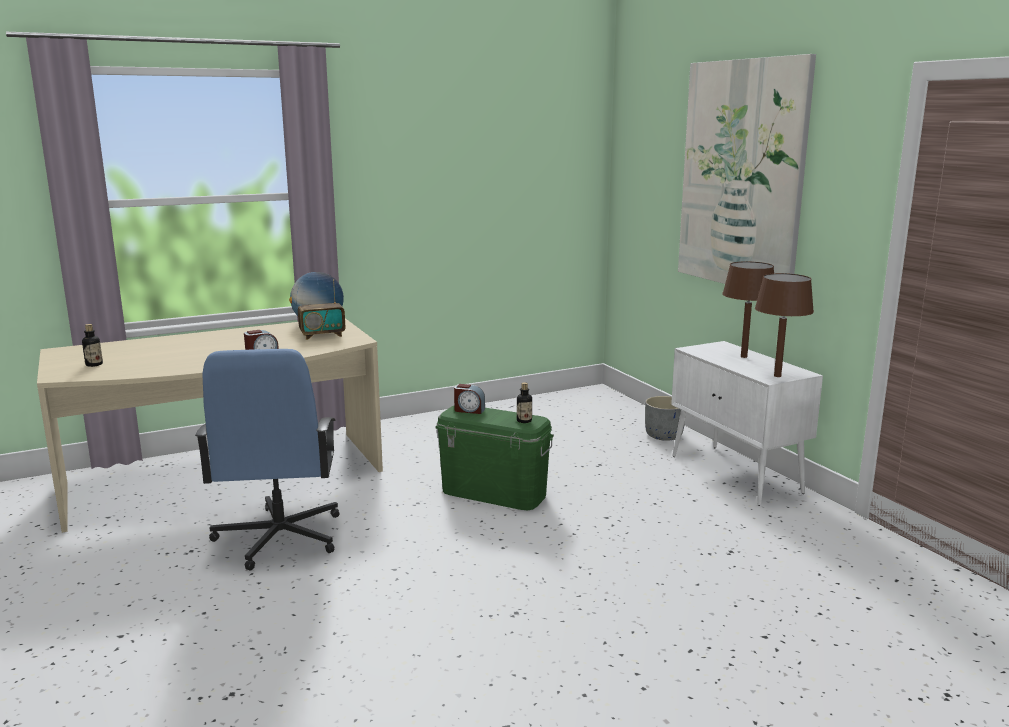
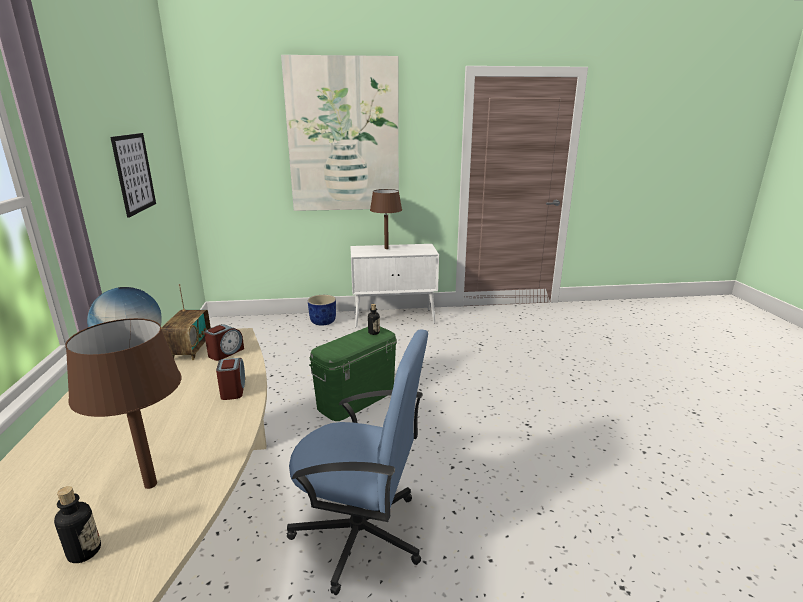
camera: 70 degrees left, 5 degrees up
alarm clock [454,384,485,414] -> alarm clock moved to [204,324,244,361]
grey planter [645,396,685,441] -> blue planter [308,295,336,326]
brown table lamp [755,273,814,377] -> brown table lamp moved to [65,318,181,489]
none -> picture [110,133,156,218]

